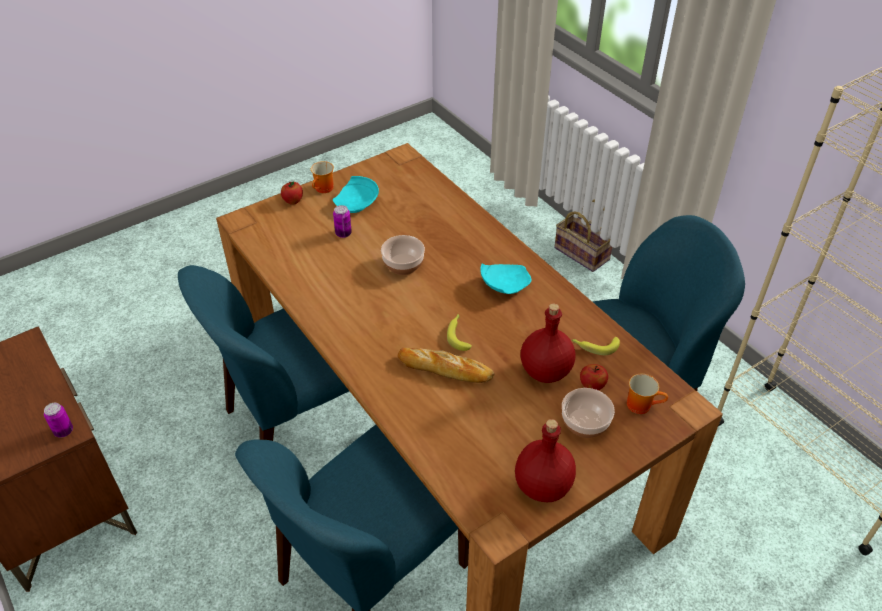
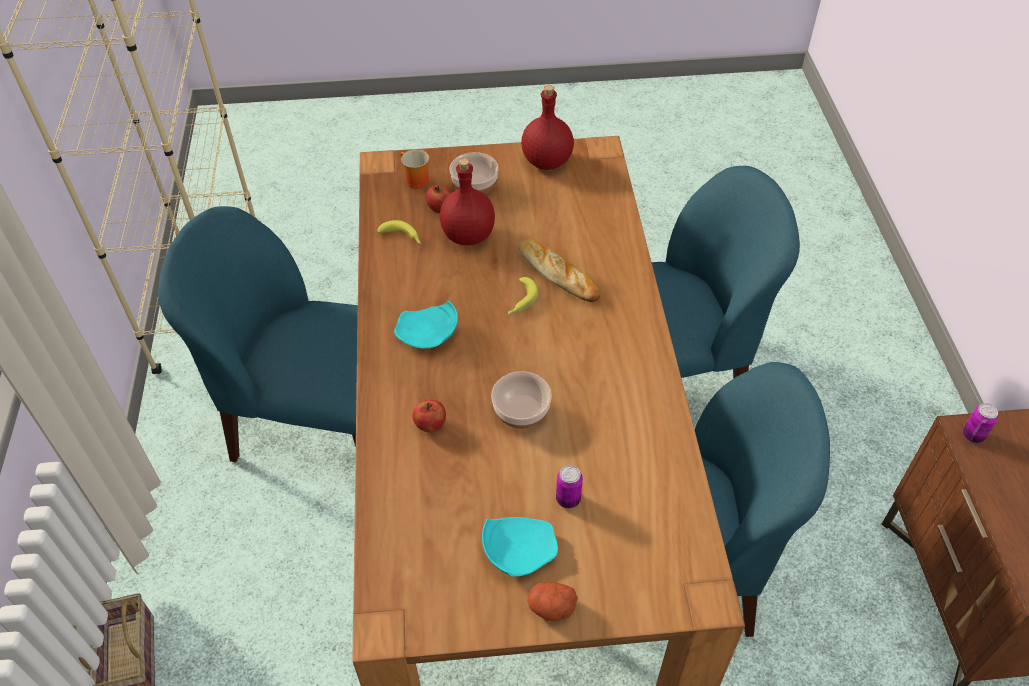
camera: 150 degrees left, 5 degrees up
apple [281,181,303,205] -> apple moved to [412,400,446,433]
mug [311,161,334,193] -> potato [527,582,578,621]

